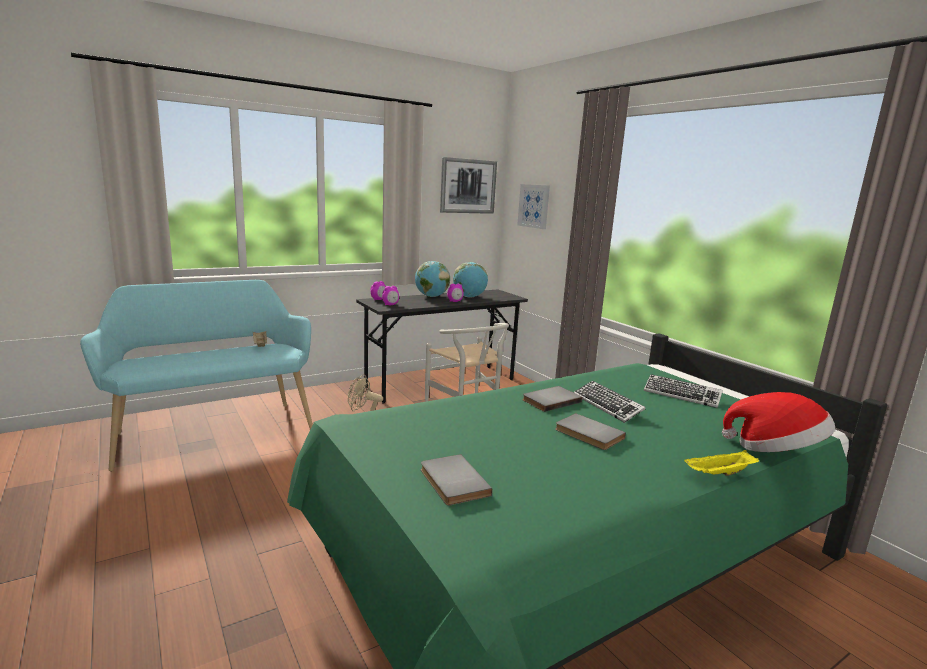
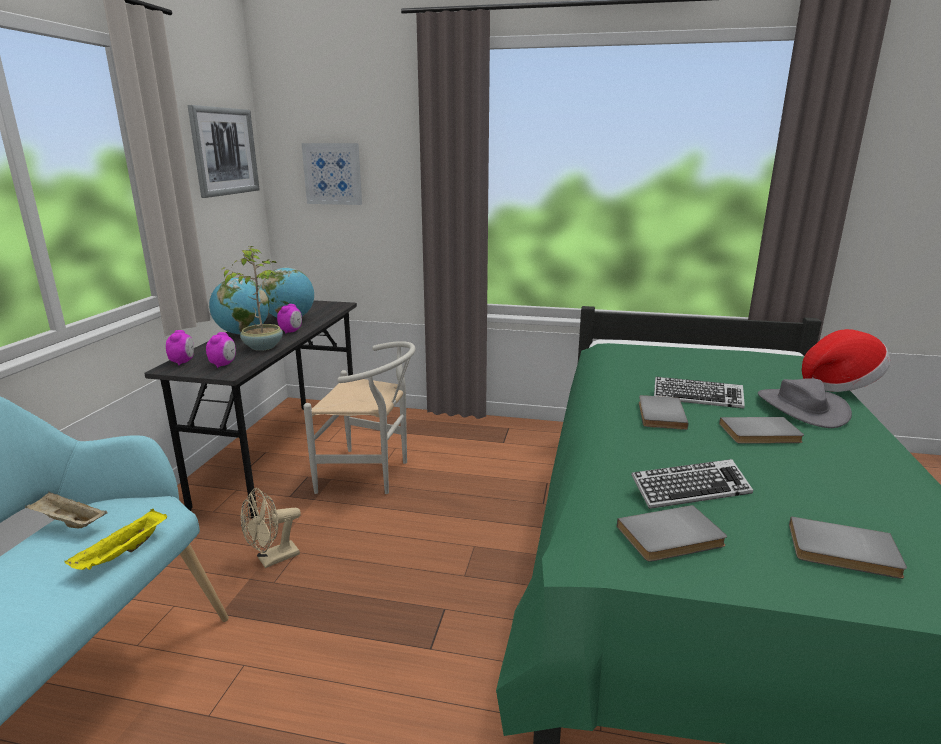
camera: 45 degrees left, 5 degrees up
keyboard [644,375,723,408] -> keyboard moved to [631,459,753,509]
yellow tray [684,450,759,476] -> yellow tray moved to [65,509,167,570]
none -> potted plant [221,246,283,351]
none -> grey book [617,505,727,562]
none -> grey hat [758,378,852,428]

